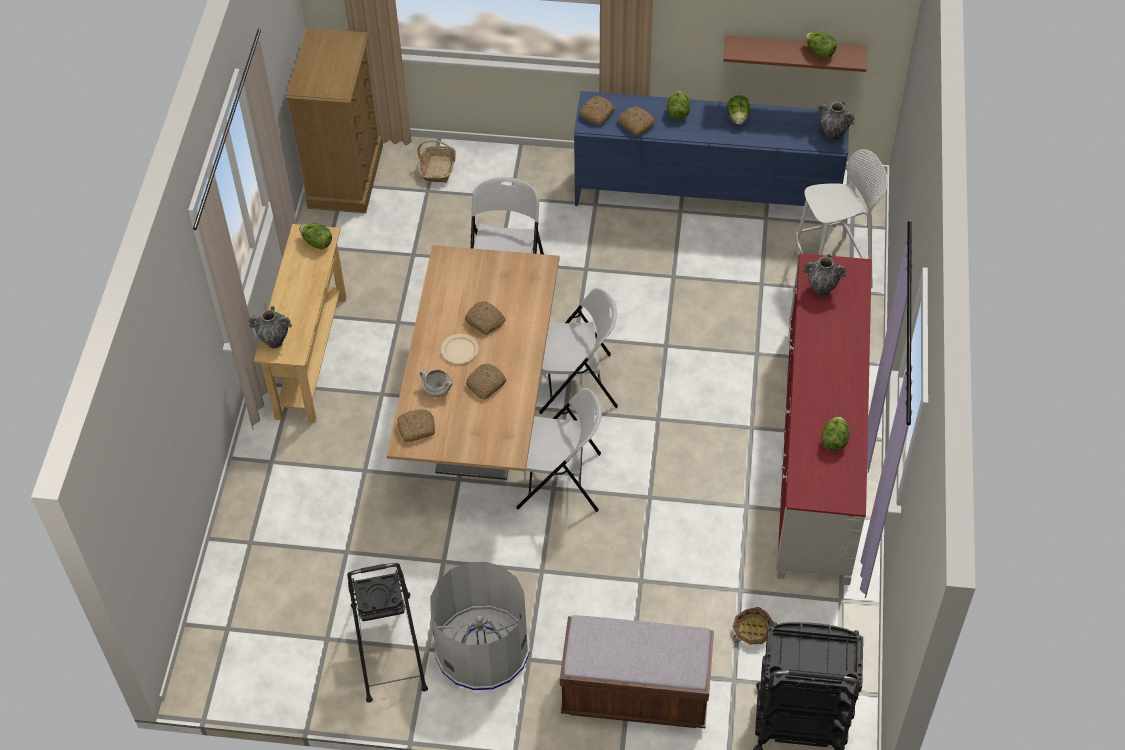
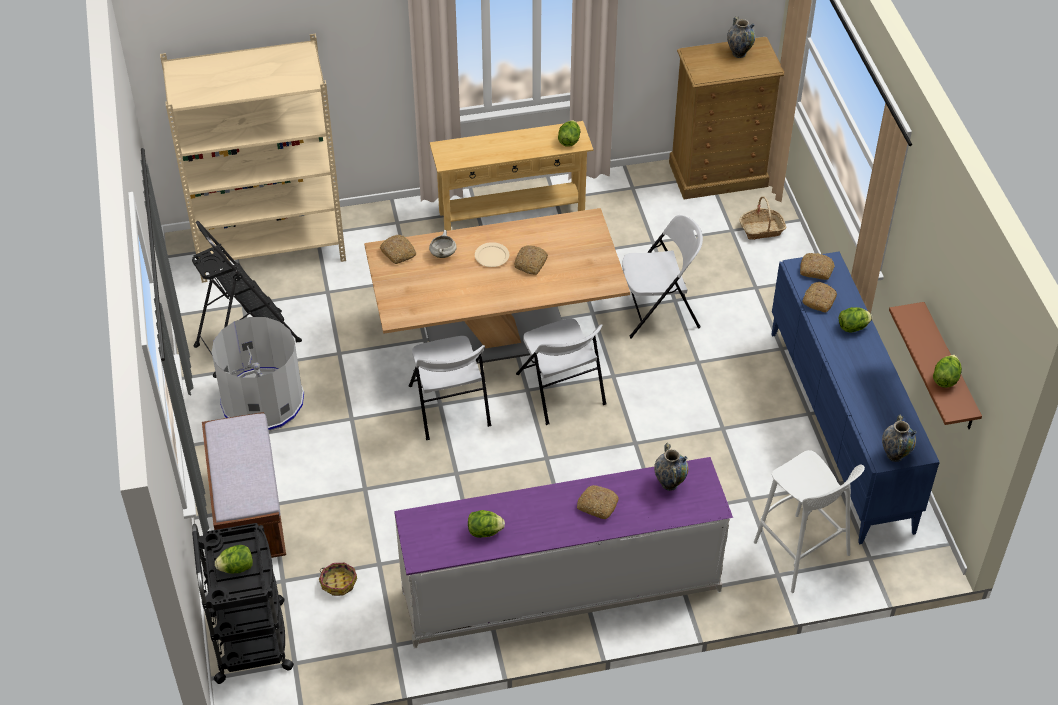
camera: 70 degrees right, 5 degrees down
vase [248,306,292,349] -> vase moved to [727,16,755,58]
bread [466,363,506,400] -> bread moved to [577,485,618,519]
lettuce [727,95,751,125] -> lettuce moved to [215,545,253,574]
red cabinet [775,253,872,585] -> purple cabinet [395,457,733,649]
none -> beige bookcase [160,34,346,283]

